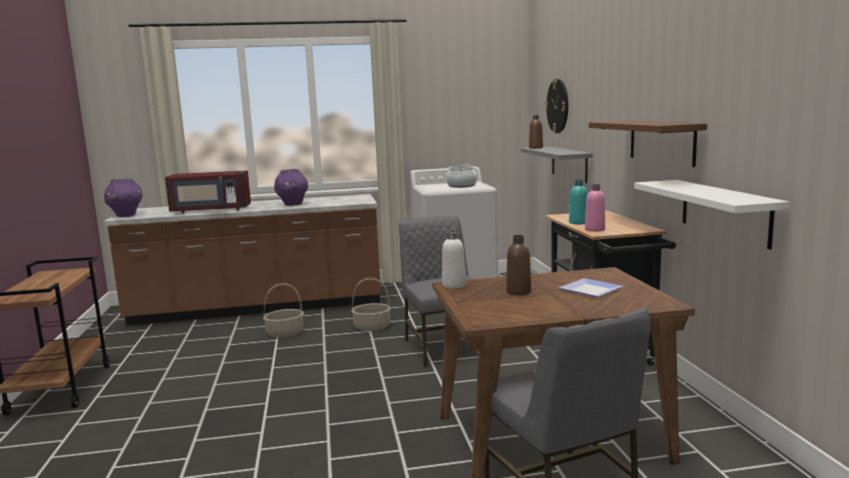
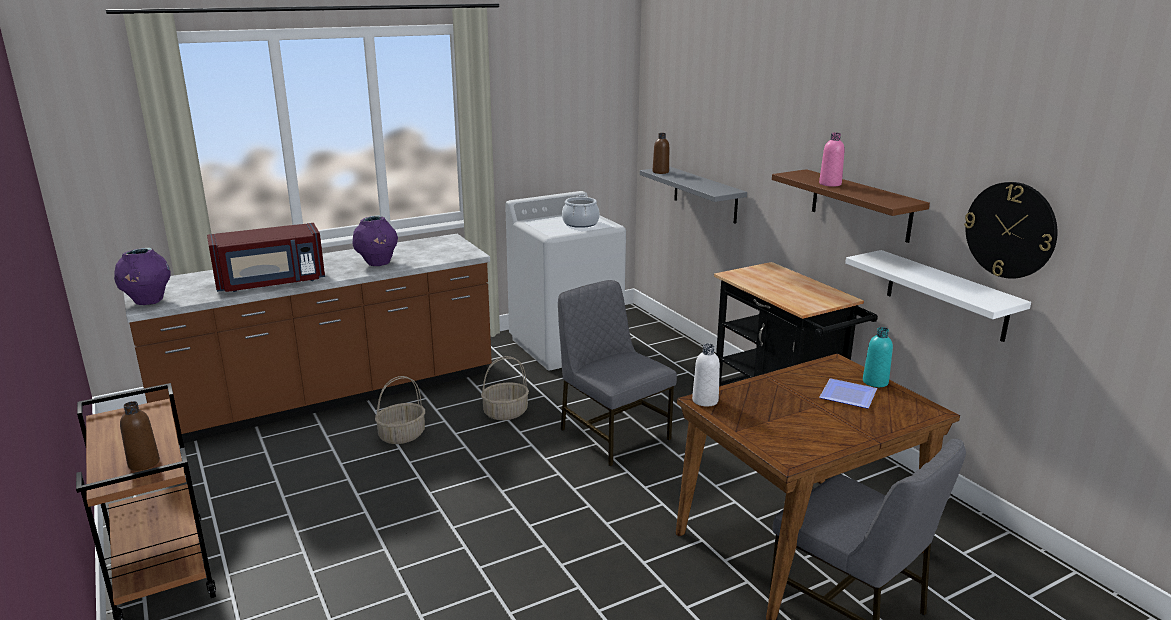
camera: 20 degrees left, 10 degrees up
brown bottle [506,235,531,295] -> brown bottle moved to [120,401,160,471]
wall clock [545,79,568,133] -> wall clock moved to [964,182,1057,279]
turquoise bottle [569,180,588,224] -> turquoise bottle moved to [863,327,893,387]
pink bottle [585,184,605,232] -> pink bottle moved to [819,133,845,187]

